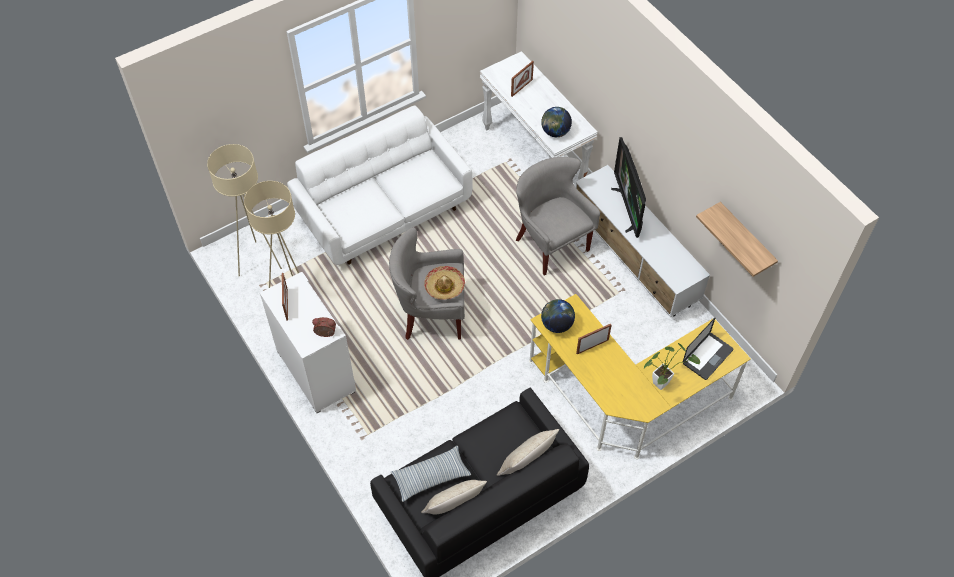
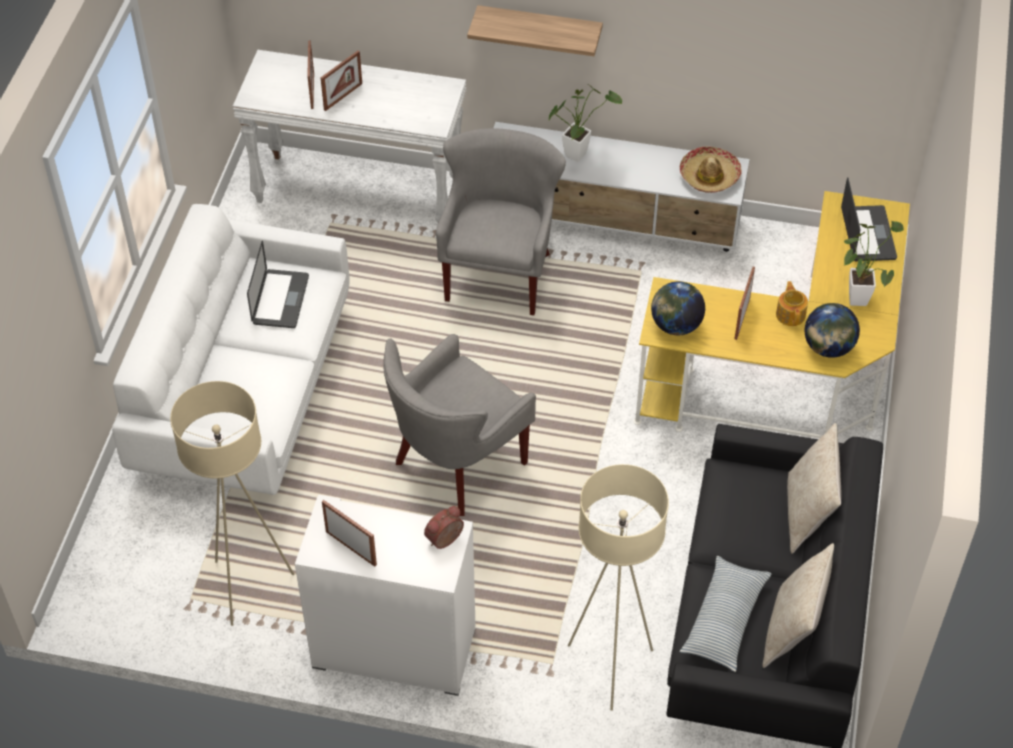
camera: 45 degrees left, 5 degrees down
beige floor lamp [207,144,282,276] -> beige floor lamp moved to [568,464,669,711]
hat [424,266,465,300] -> hat moved to [680,146,742,193]
grey armchair [516,157,600,276] -> grey armchair turned 90 degrees clockwise [436,128,566,316]
globe [541,107,572,137] -> globe moved to [805,303,860,358]
television [611,137,646,238] -> potted plant [548,85,622,162]
shelf [696,202,778,277] -> shelf moved to [467,5,603,56]
none -> laptop [247,241,309,328]
none -> picture frame [321,50,362,111]
none -> teapot [776,281,808,326]

